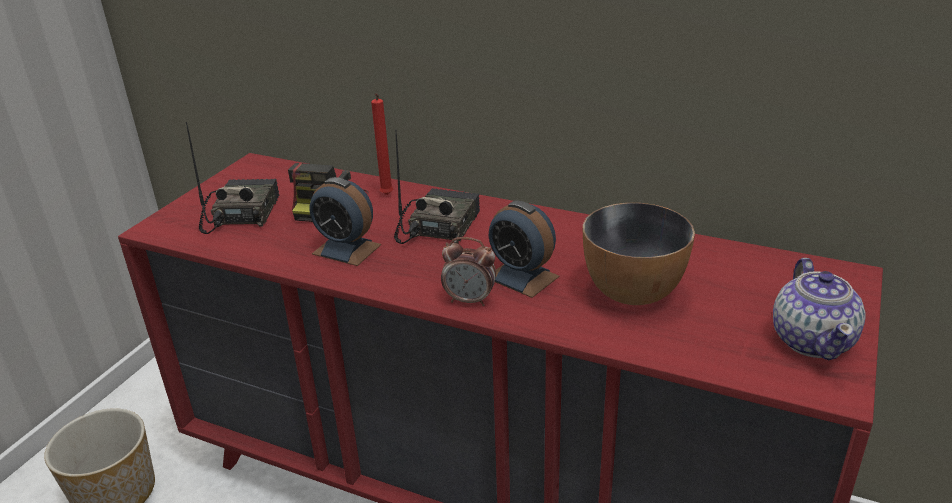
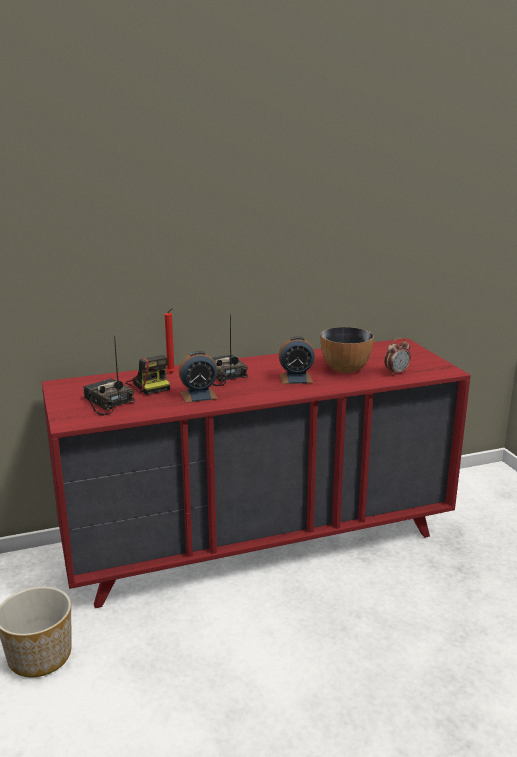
camera: 45 degrees left, 10 degrees down
alarm clock [441,237,496,306] -> alarm clock moved to [384,338,411,375]
teapot [773,258,866,360] -> none

